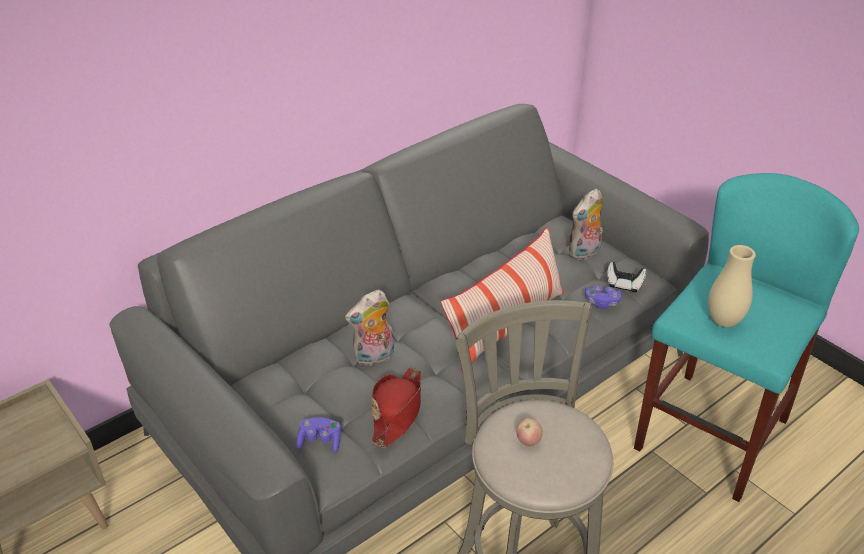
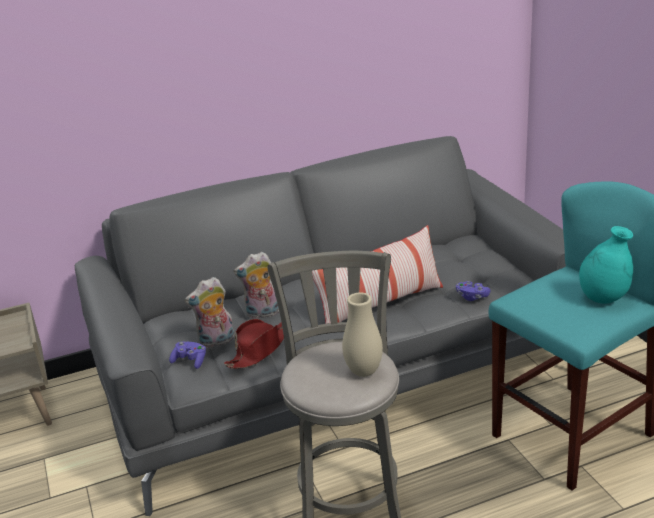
camera: 20 degrees right, 10 degrees down
apple [516,418,543,446] -> none
plush toy [568,189,603,260] -> plush toy moved to [185,277,234,347]
game controller [607,262,646,293] -> none
beige vase [708,245,756,327] -> beige vase moved to [342,292,383,377]
none -> turquoise vase [579,226,633,304]

